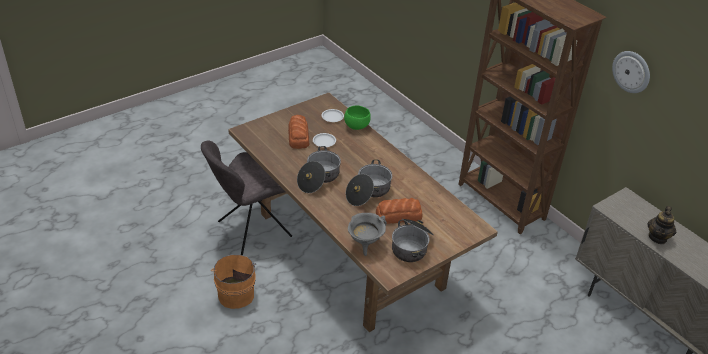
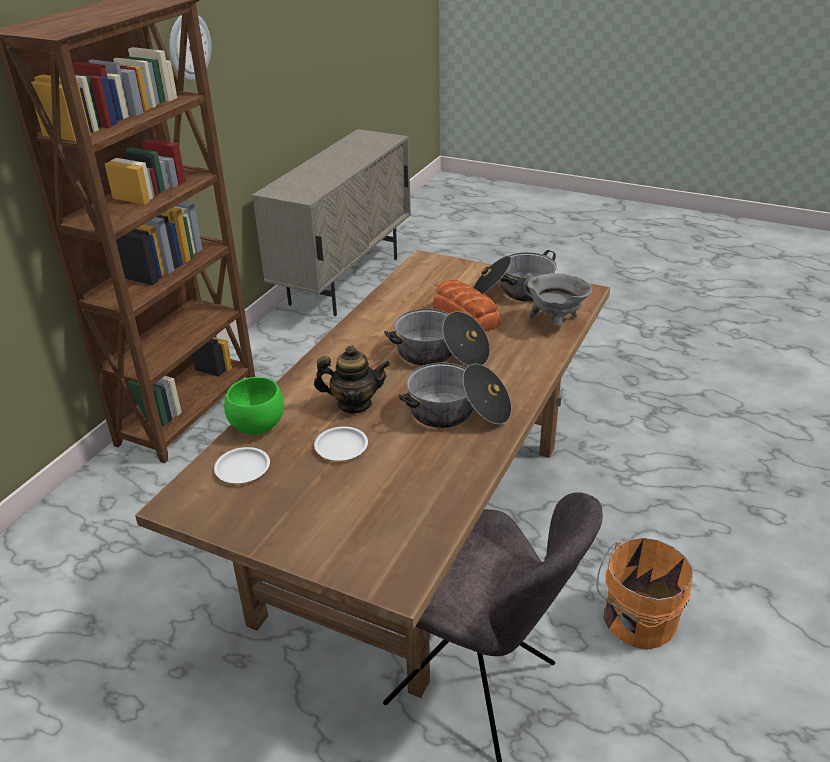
camera: 115 degrees left, 5 degrees down
bread [288,115,309,149] -> none
teapot [647,206,676,244] -> teapot moved to [314,345,390,413]

